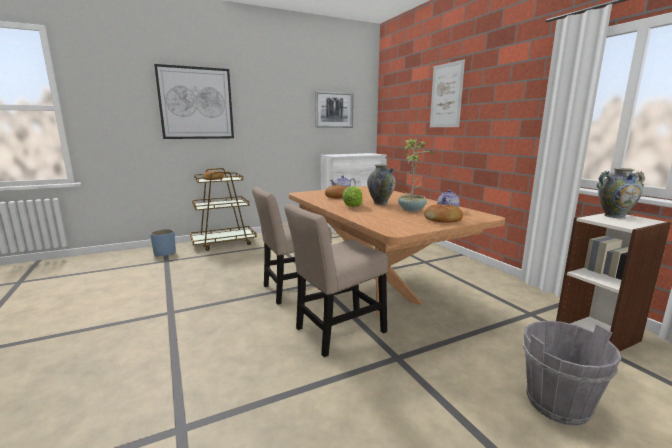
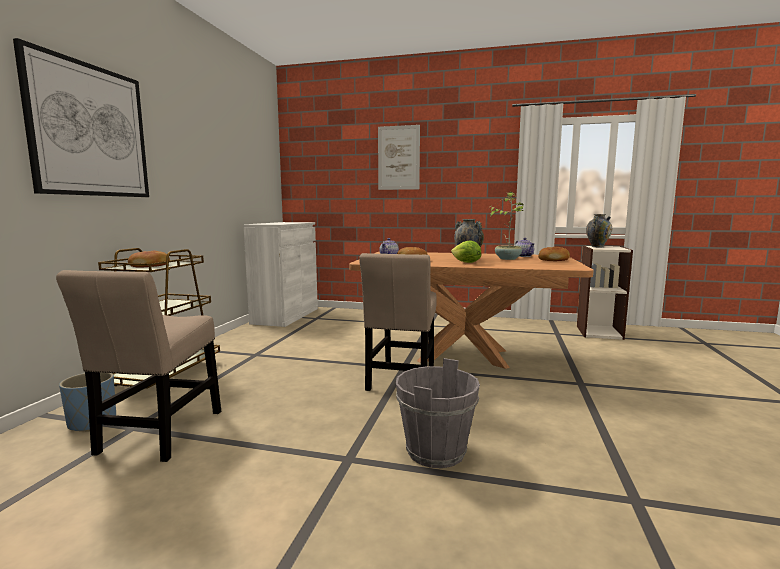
camera: 50 degrees left, 5 degrees down
beige chair [284,204,388,357] -> beige chair moved to [56,270,221,462]
picture [315,91,353,128] -> none
grey bucket [523,321,622,426] -> grey bucket moved to [396,358,480,468]

